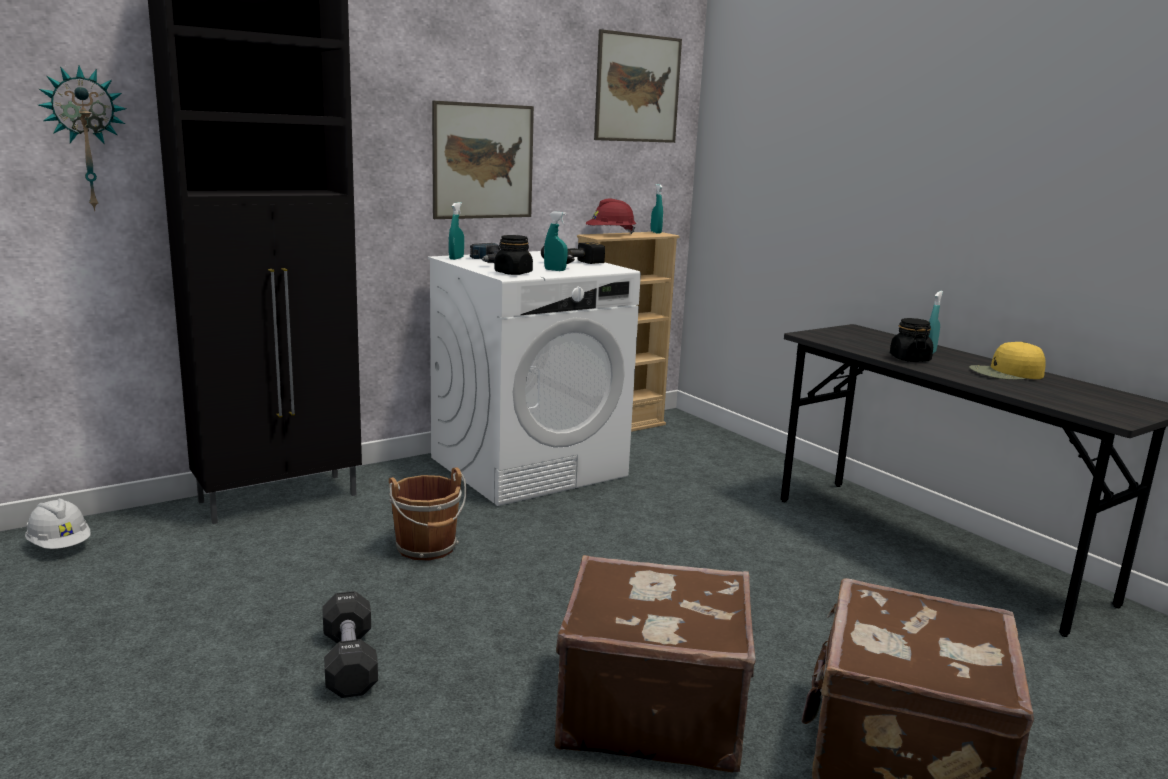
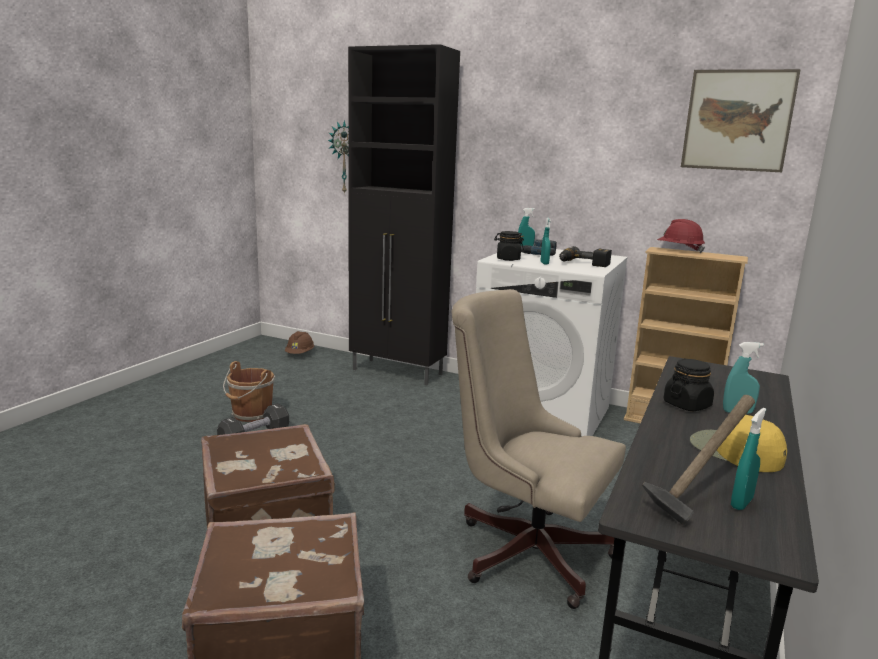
camera: 60 degrees right, 0 degrees up
white hard hat [25,498,90,549] -> brown hard hat [285,331,314,354]
brown bucket [389,467,466,560] -> brown bucket moved to [223,361,275,422]
picture [432,101,534,219] -> none
turquoise spray bottle [651,184,663,234] -> turquoise spray bottle moved to [731,408,766,510]
none -> beige office chair [452,289,626,609]
none -> hammer [642,395,755,525]

